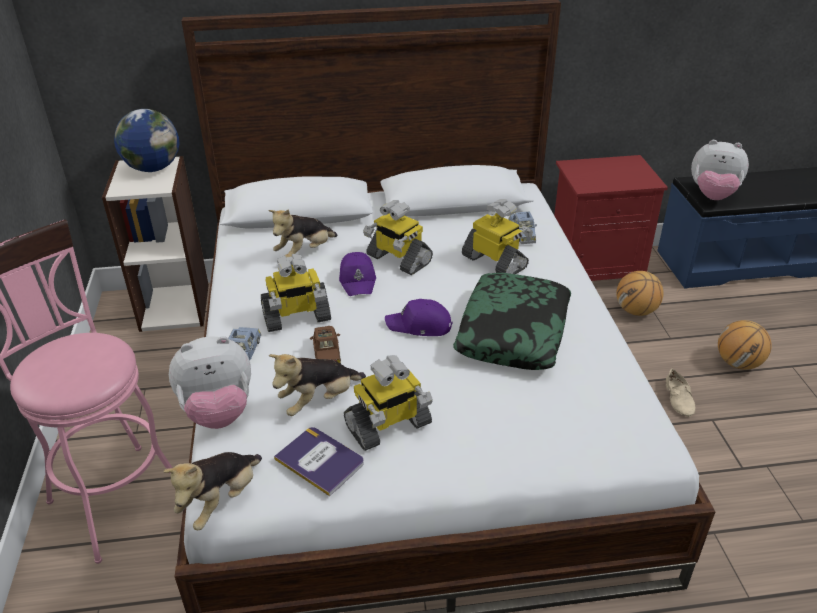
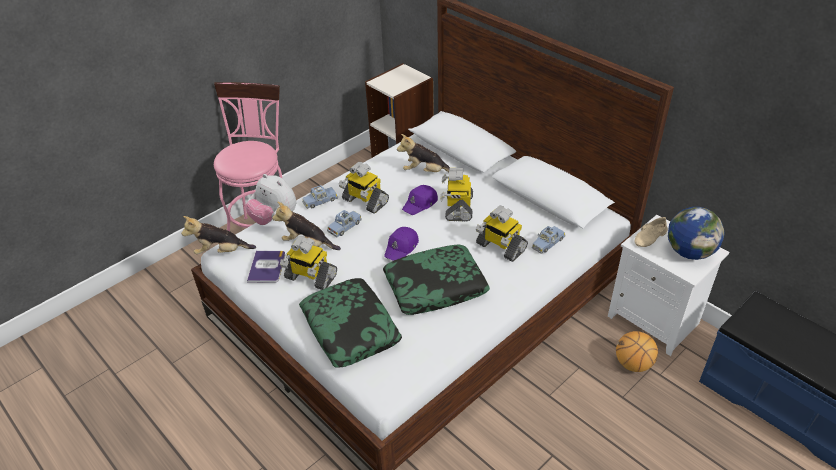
camera: 55 degrees right, 5 degrees up
globe [114,109,179,172] -> globe moved to [668,207,725,260]
brown toy car [310,326,341,364] -> blue toy car [327,210,362,238]
purple cap [385,299,452,336] -> purple cap turned 120 degrees counterclockwise [384,227,419,261]
toy robot [462,199,533,274] -> toy robot turned 120 degrees clockwise [476,205,528,262]
red nightstand [554,155,668,281] -> white nightstand [608,215,729,356]
beige shoe [666,368,695,417] -> beige shoe moved to [634,217,668,247]
plush toy [691,140,749,200] -> none
basketball [718,320,772,370] -> none
none -> pillow [299,278,402,367]

